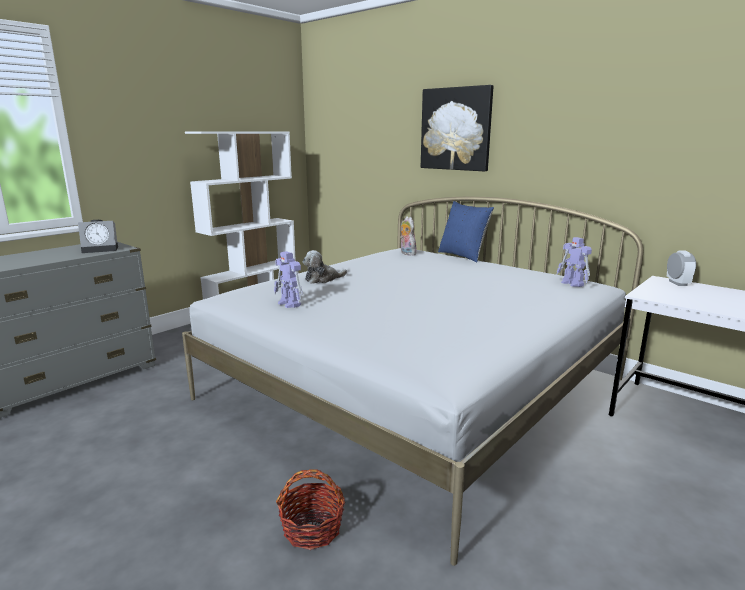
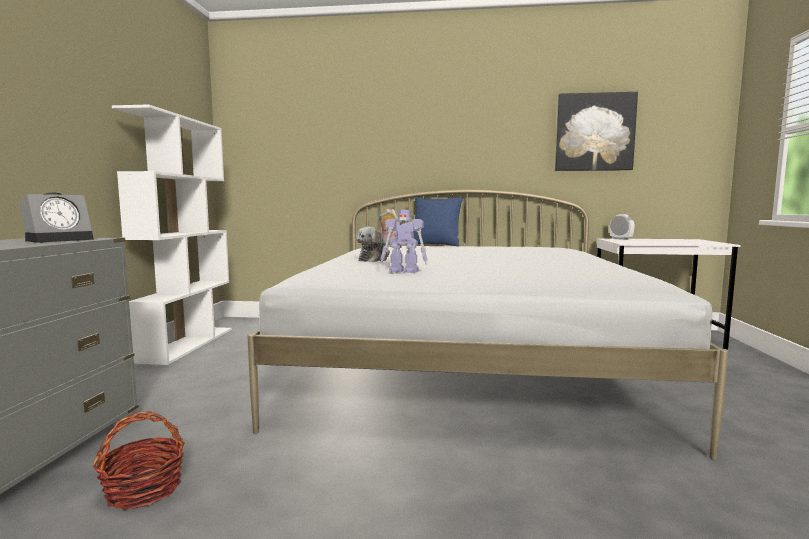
camera: 35 degrees left, 10 degrees down
basket [276,469,345,550] -> basket moved to [92,411,184,510]
picture [421,85,493,171] -> picture moved to [555,92,638,171]
toy robot [556,237,592,287] -> none

